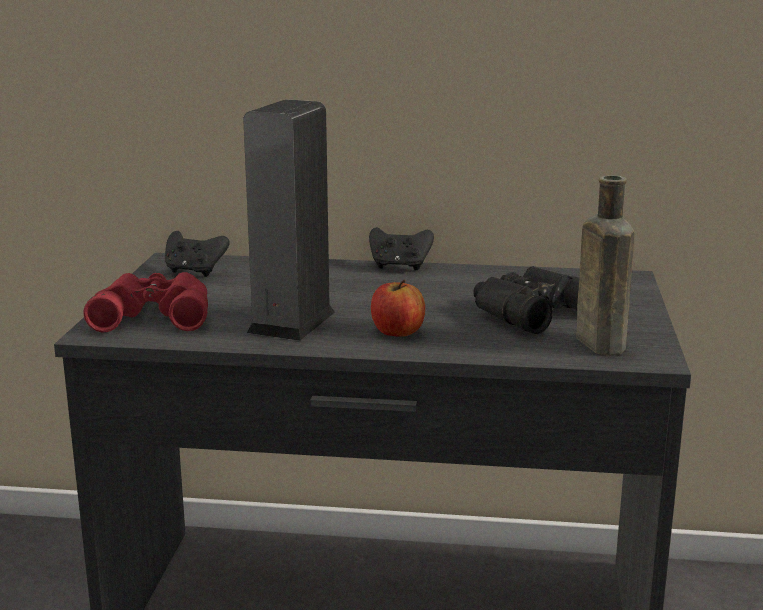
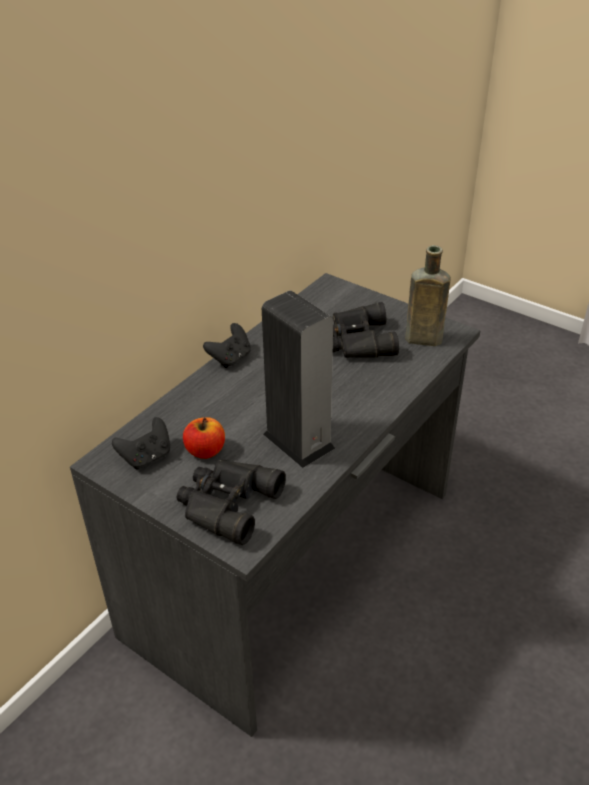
camera: 60 degrees left, 20 degrees up
red binoculars [83,272,208,333] -> black binoculars [177,460,286,545]
apple [371,279,425,337] -> apple moved to [183,417,225,459]

